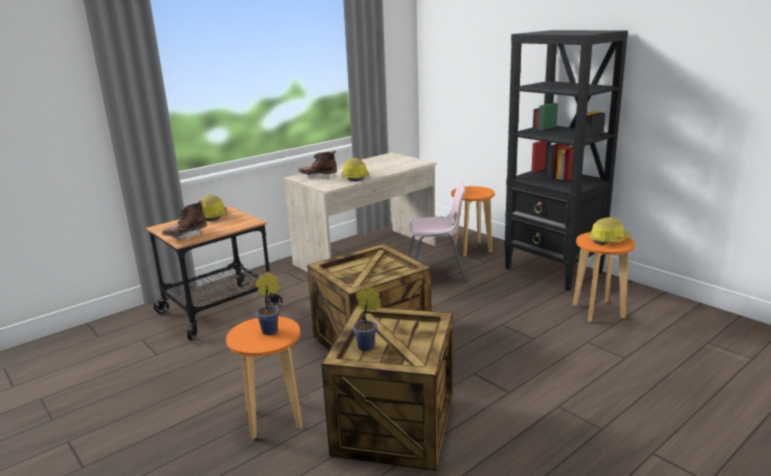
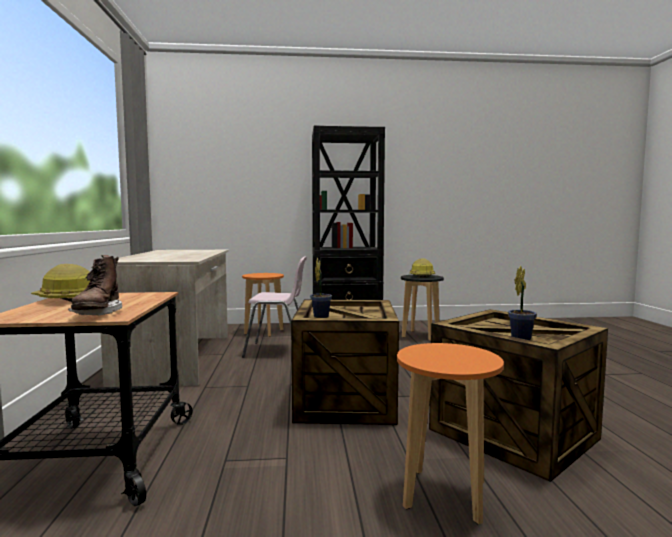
camera: 55 degrees left, 15 degrees down
potted plant [255,272,280,335] -> potted plant moved to [310,258,332,318]
brown boot [298,151,337,178] -> none
hard hat [341,158,369,181] -> none
pink chair [408,183,467,283] -> pink chair turned 60 degrees clockwise [242,256,307,358]
orange stool [573,232,635,322] -> black stool [401,275,444,341]

